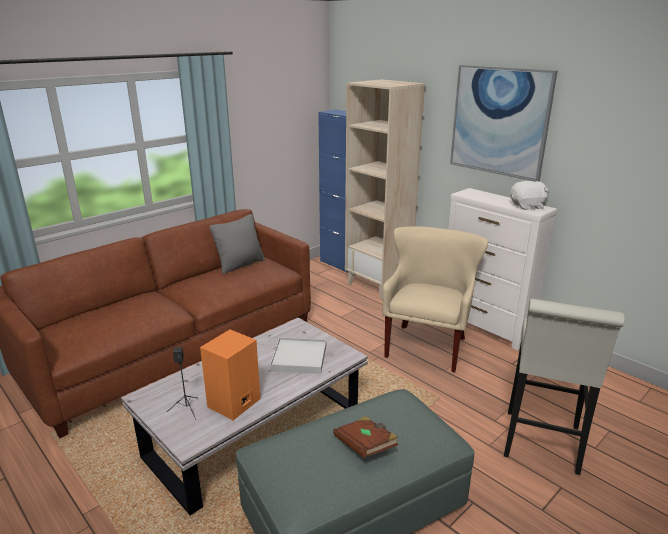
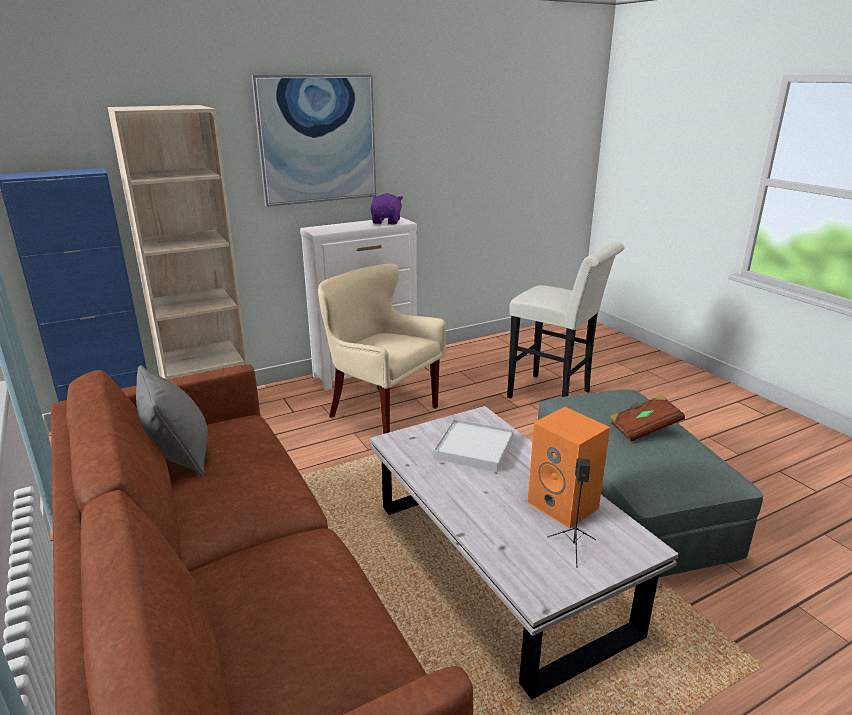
camera: 75 degrees left, 0 degrees up
white plush toy [510,181,549,210] -> purple plush toy [370,193,403,224]

